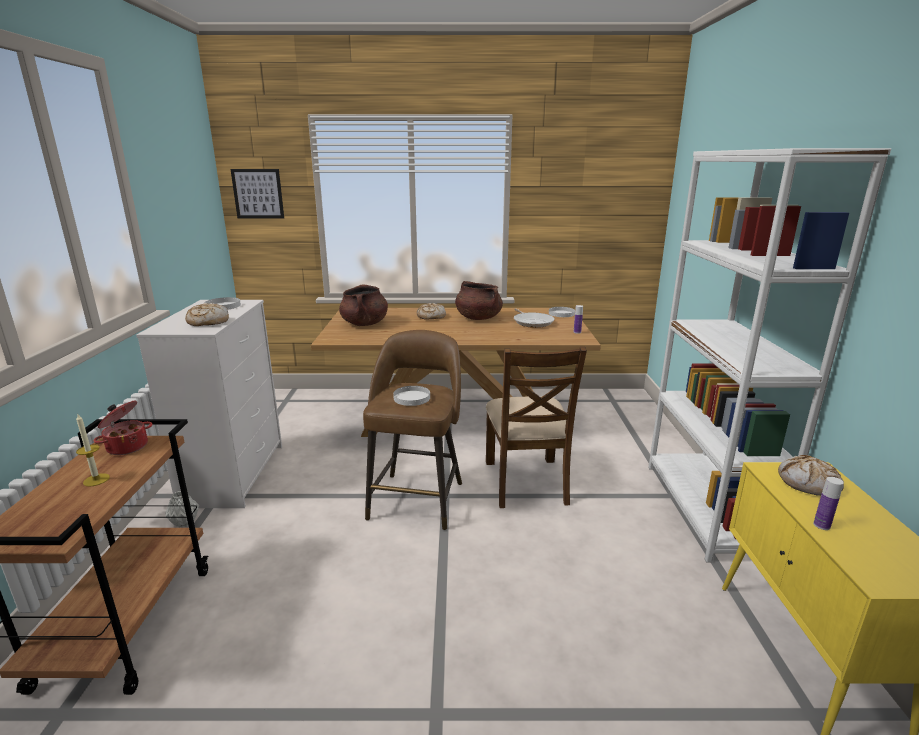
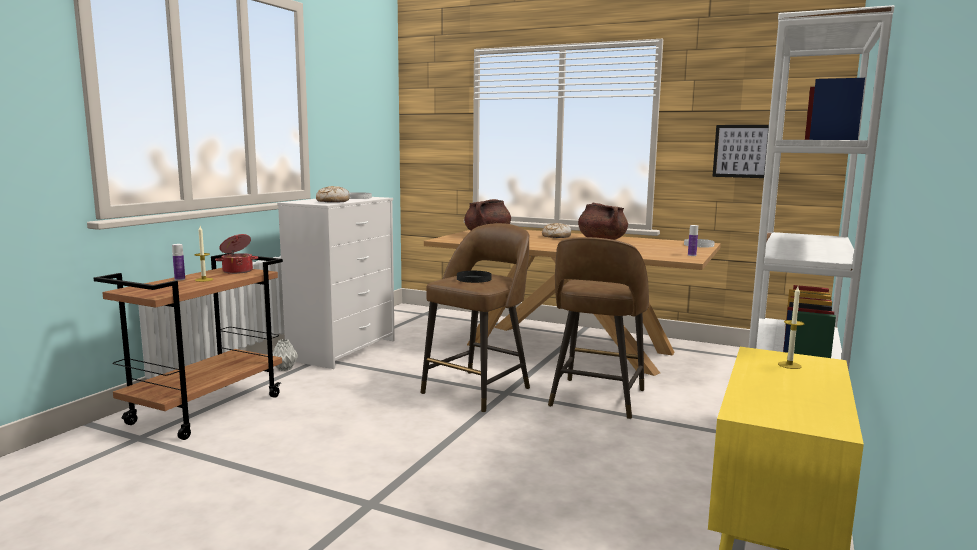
camera: 25 degrees right, 10 degrees down
picture [230,169,284,218] -> picture moved to [712,125,769,178]
white plate [393,386,430,406] -> black plate [457,271,492,283]
brown chair [486,347,587,508] -> brown stool [548,237,649,419]
frying pan [514,308,555,328] -> none
bread [778,455,844,496] -> candle [778,287,804,369]
bottle [813,477,844,530] -> bottle moved to [172,244,185,281]

